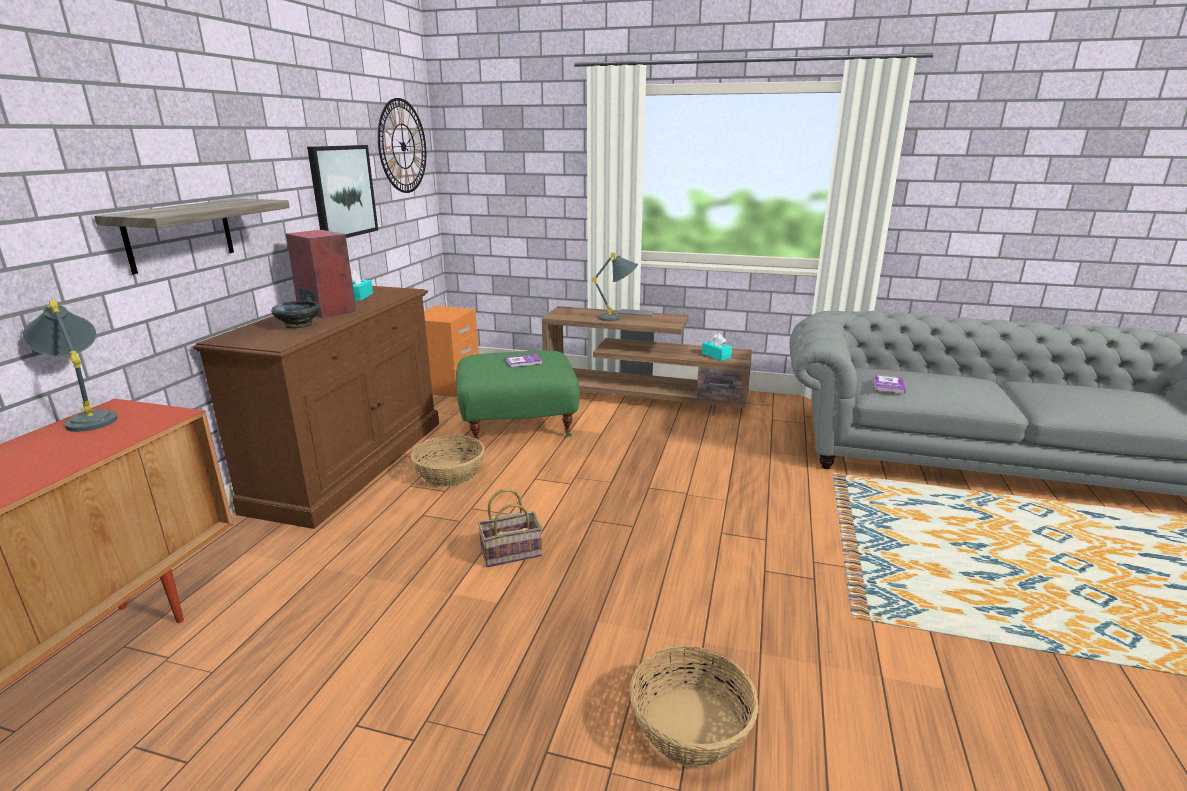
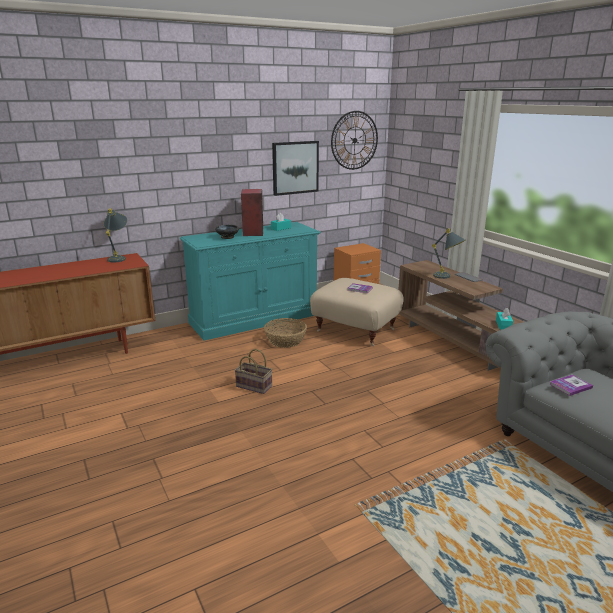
camera: 45 degrees right, 0 degrees up
shelf [94,199,290,274] -> none
brown cabinet [193,286,439,529] -> turquoise cabinet [180,222,321,341]
green ottoman [456,350,580,440] -> beige ottoman [310,278,404,347]
basket [630,646,759,767] -> none

